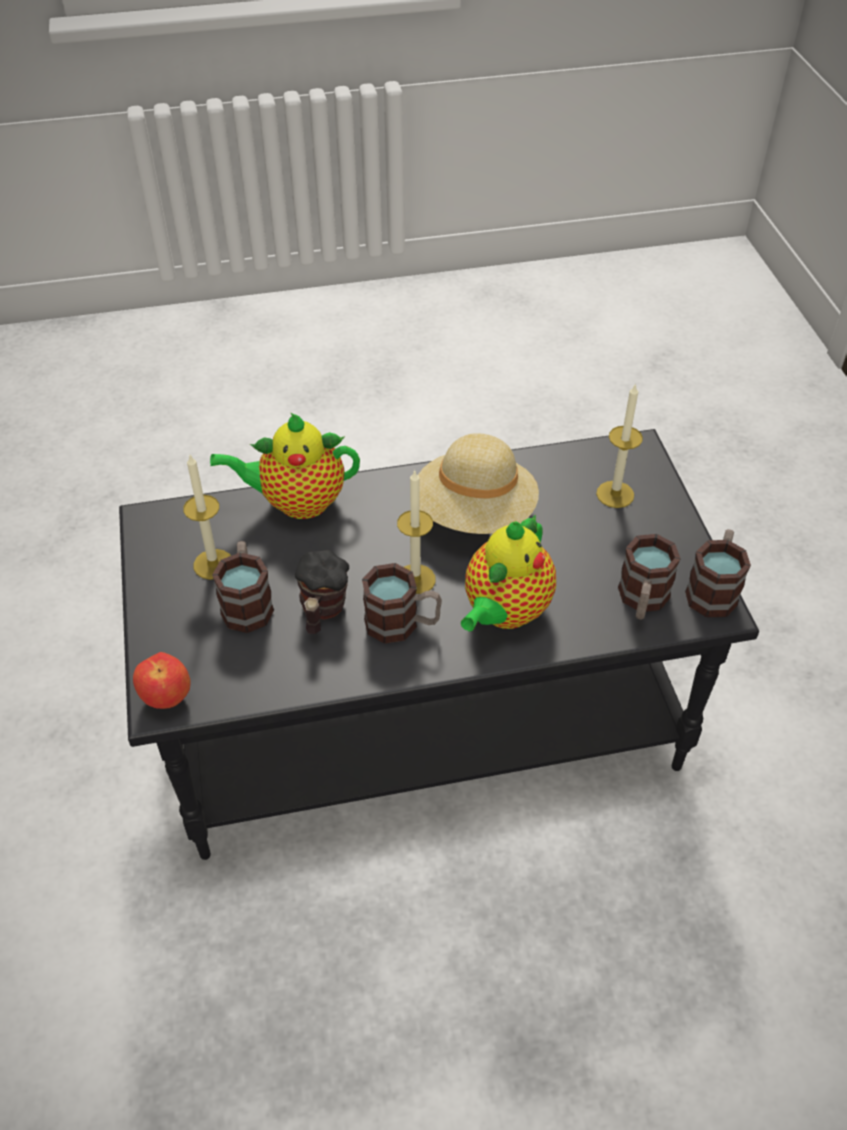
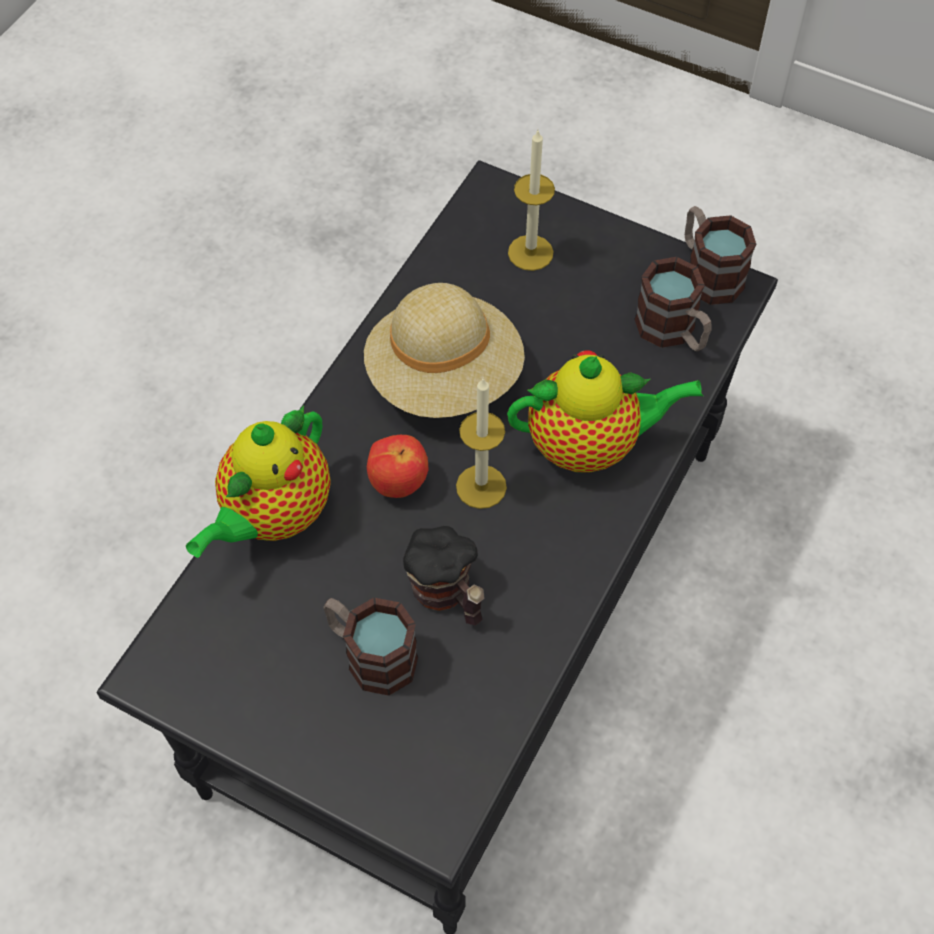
camera: 50 degrees left, 10 degrees up
apple [133,652,190,709] -> apple moved to [367,435,429,498]
candle [183,455,231,580] -> none
mug [362,563,442,644] -> none
teapot [461,514,556,631] -> teapot turned 75 degrees counterclockwise [507,350,703,473]

